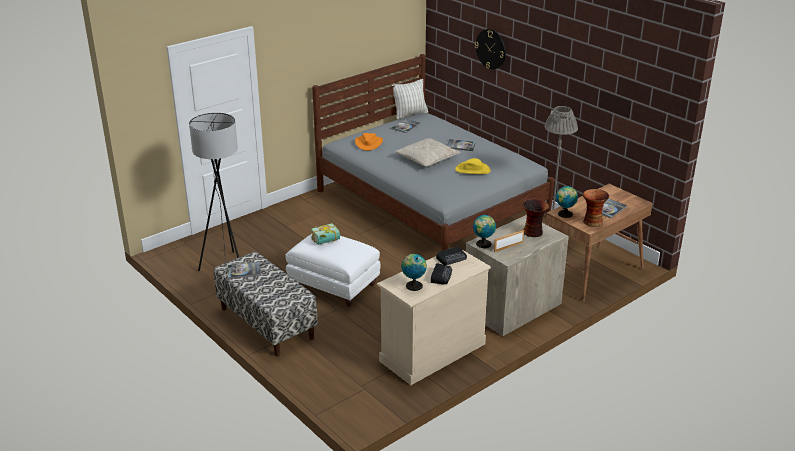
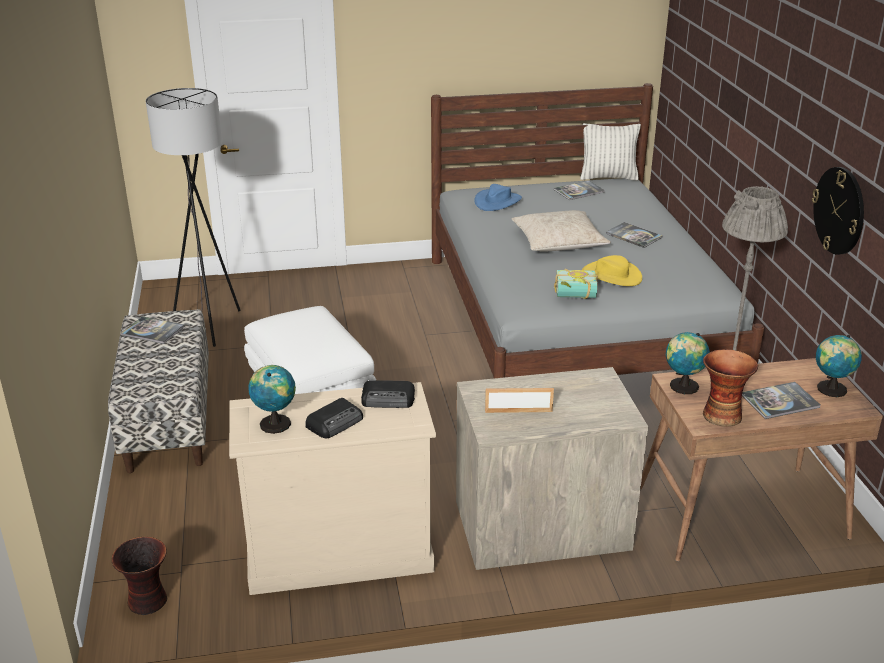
camera: 30 degrees right, 0 degrees up
book [311,223,340,245] -> book moved to [554,269,598,299]
orange hat [355,133,383,151] -> blue hat [474,184,522,211]
globe [473,214,496,248] -> globe moved to [816,335,862,397]
wall clock [475,29,506,70] -> wall clock moved to [812,167,864,255]
vase [522,199,549,237] -> vase moved to [112,537,167,615]

